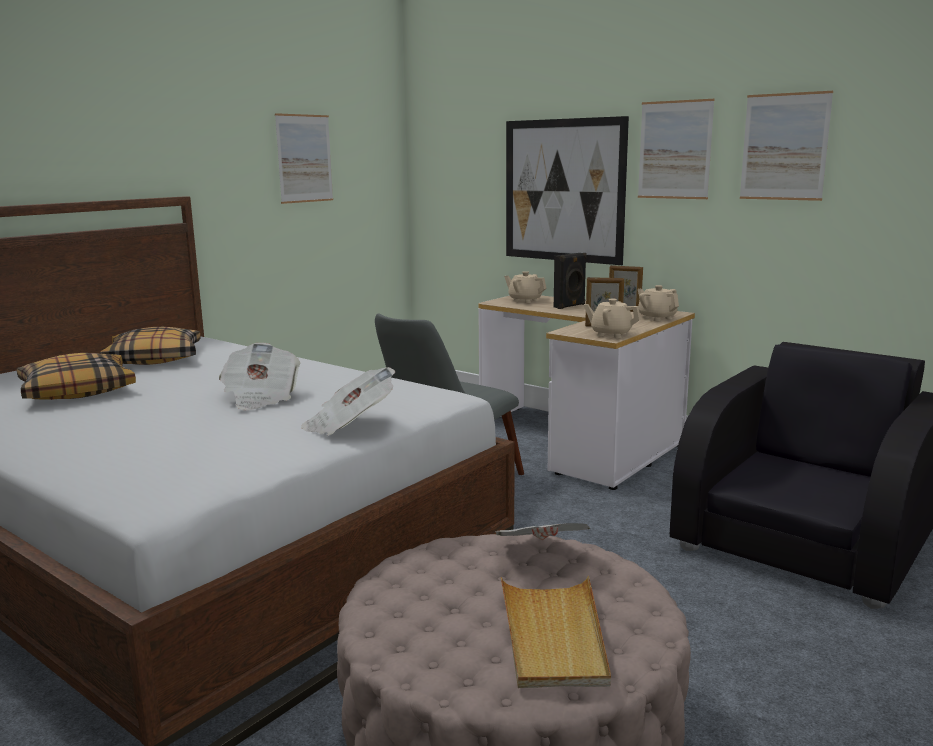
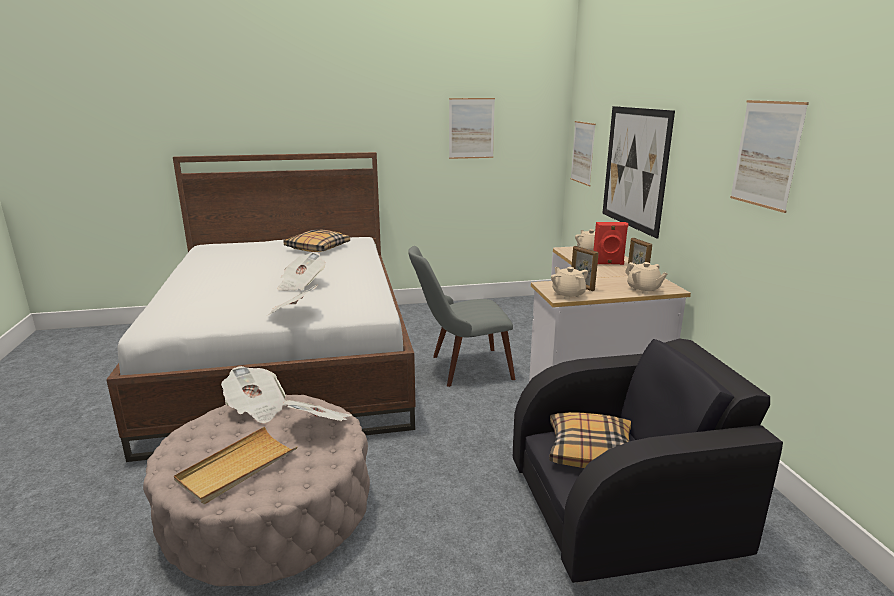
camera: 40 degrees right, 5 degrees up
pillow [17,353,136,400] -> pillow moved to [549,412,631,468]
black speaker [554,253,587,309] -> red speaker [593,222,629,265]
picture [638,99,715,199] -> picture moved to [571,121,596,186]
beige teapot [638,285,679,321] -> beige teapot turned 135 degrees clockwise [625,262,668,294]
none -> newspaper [221,366,287,423]

